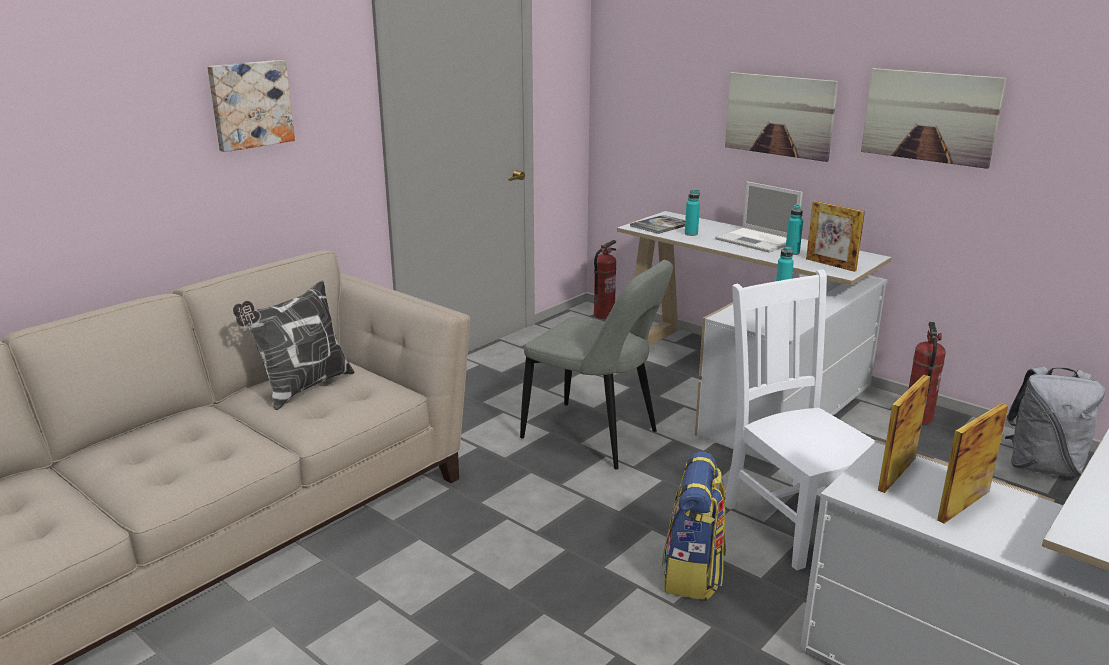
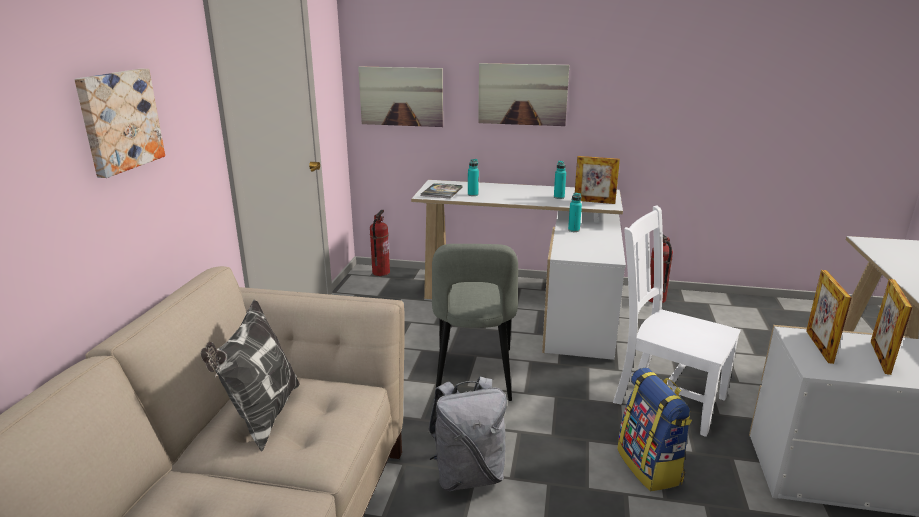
camera: 30 degrees left, 0 degrees up
grey chair [520,260,673,470] -> grey chair turned 90 degrees clockwise [432,244,518,401]
laptop [715,181,803,253] -> none
picture [861,68,1006,169] -> picture moved to [358,66,443,127]
grey backpack [1005,366,1105,477] -> grey backpack moved to [428,377,507,491]

